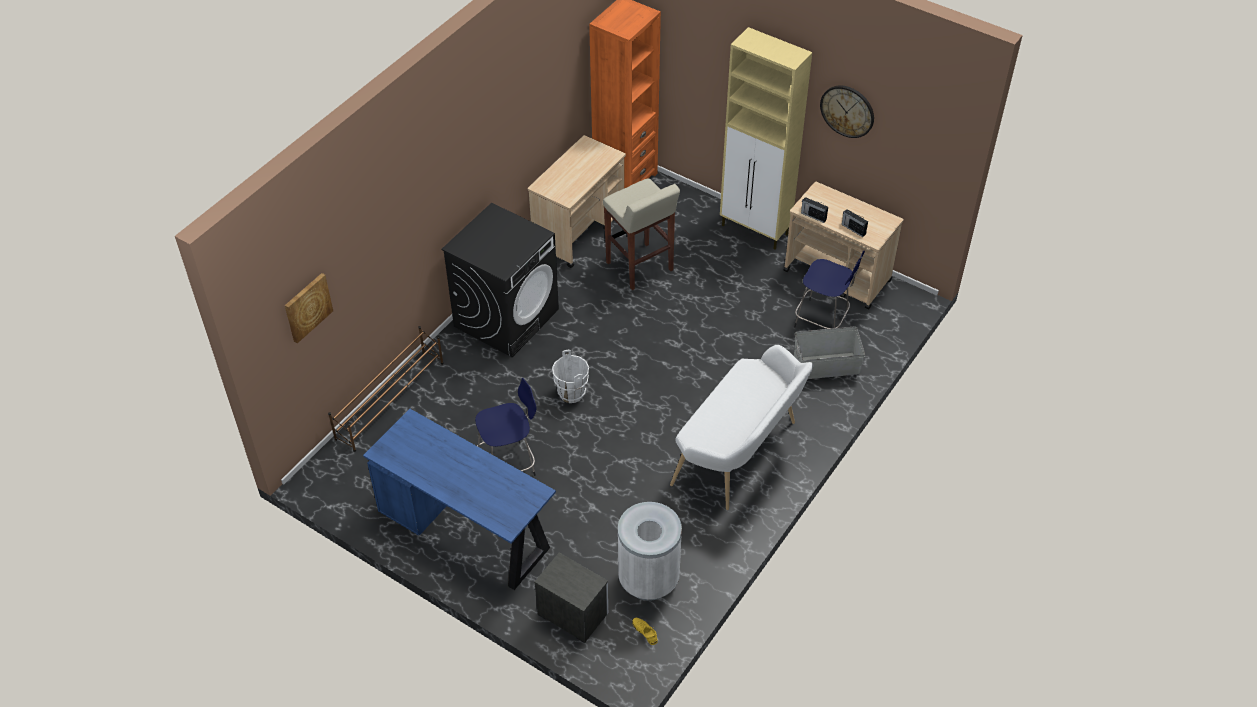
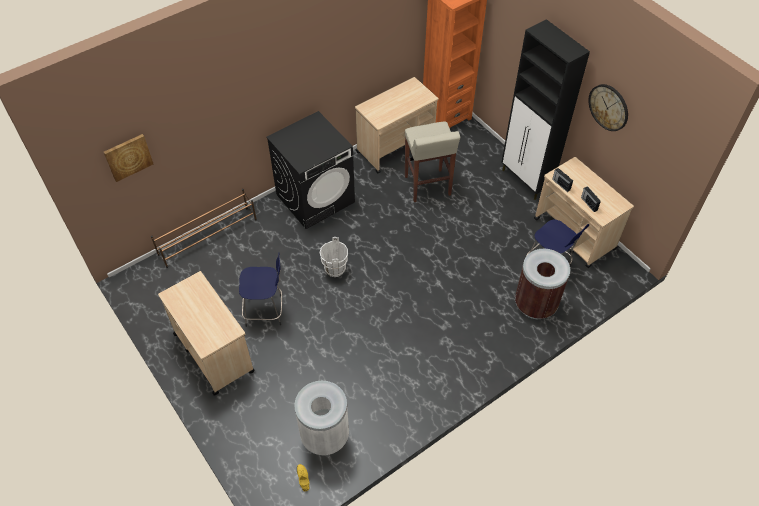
camera: 20 degrees right, 5 degrees up
blue desk [363,409,556,590] -> beige cart [158,271,254,396]
nightstand [534,553,608,643] -> none
white bench [670,345,814,510] -> none
beige cabinet [720,27,812,249] -> black cabinet [501,19,590,200]
grey storage box [794,326,865,379] -> brown trash can [515,249,570,319]

